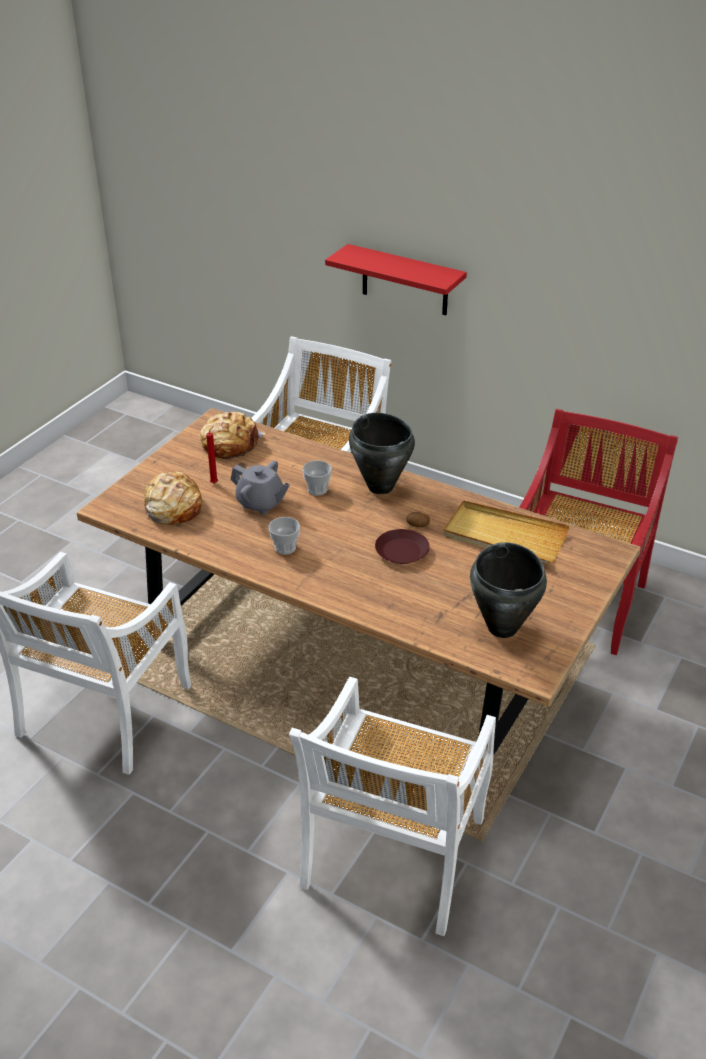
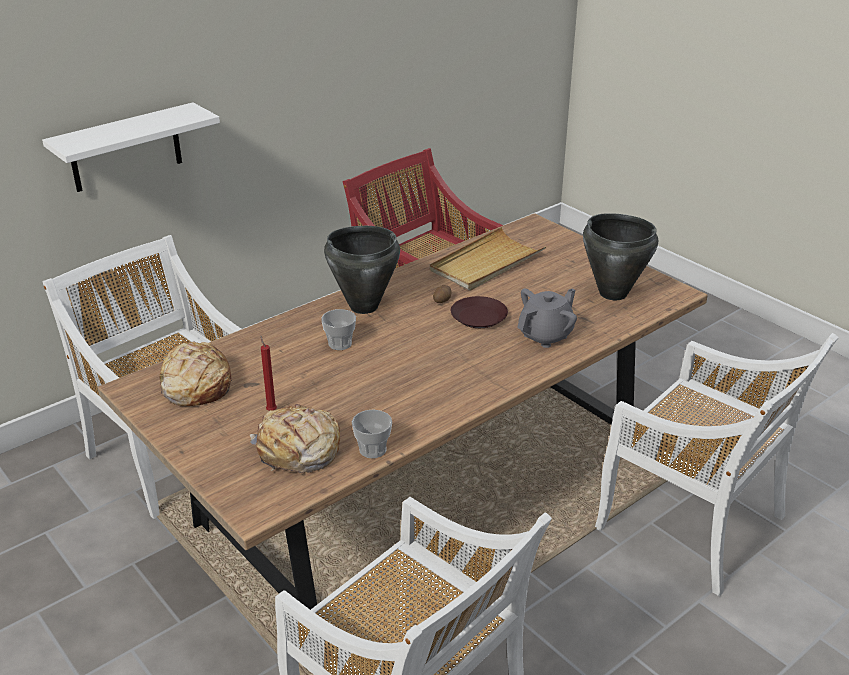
camera: 70 degrees left, 5 degrees down
grey teapot [231,460,290,515] -> grey teapot moved to [517,289,577,348]
cup [268,517,300,555] -> cup moved to [352,410,392,458]
red shelf [325,244,467,315] -> white shelf [42,102,220,192]

